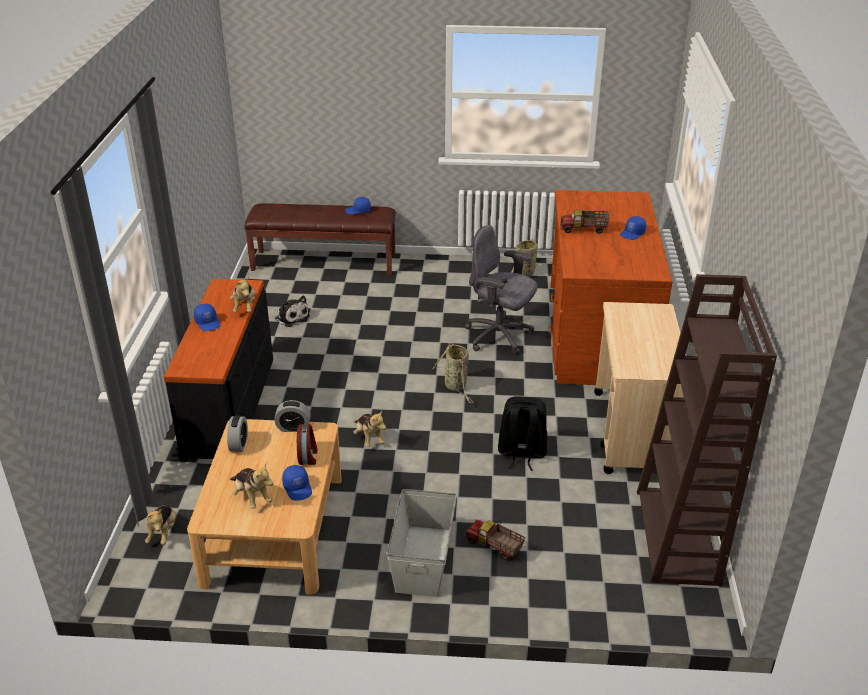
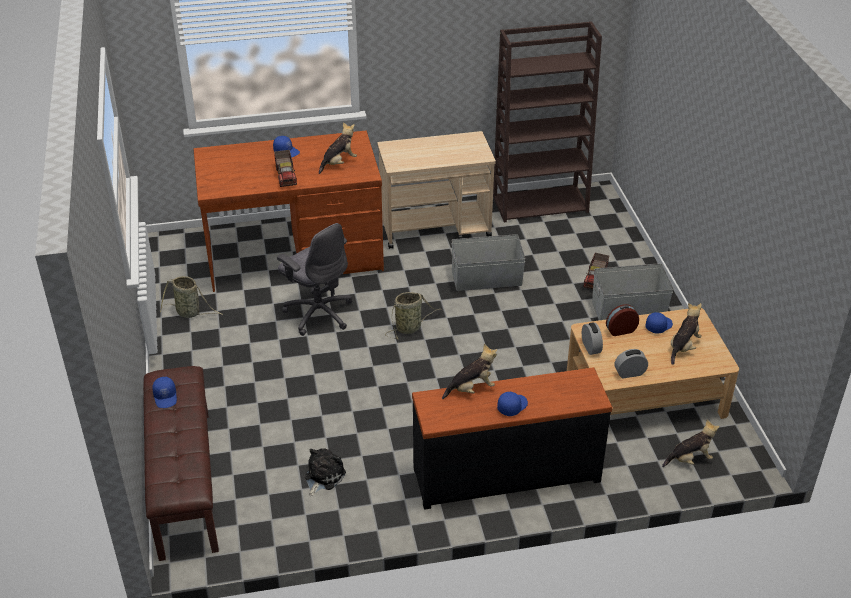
camera: 105 degrees left, 5 degrees up
plush toy [353,411,386,447] -> plush toy moved to [319,122,357,174]
grey office chair [465,225,537,355] -> grey office chair turned 60 degrees counterclockwise [277,223,352,336]
black backpack [498,396,547,471] -> grey storage box [451,234,526,291]

